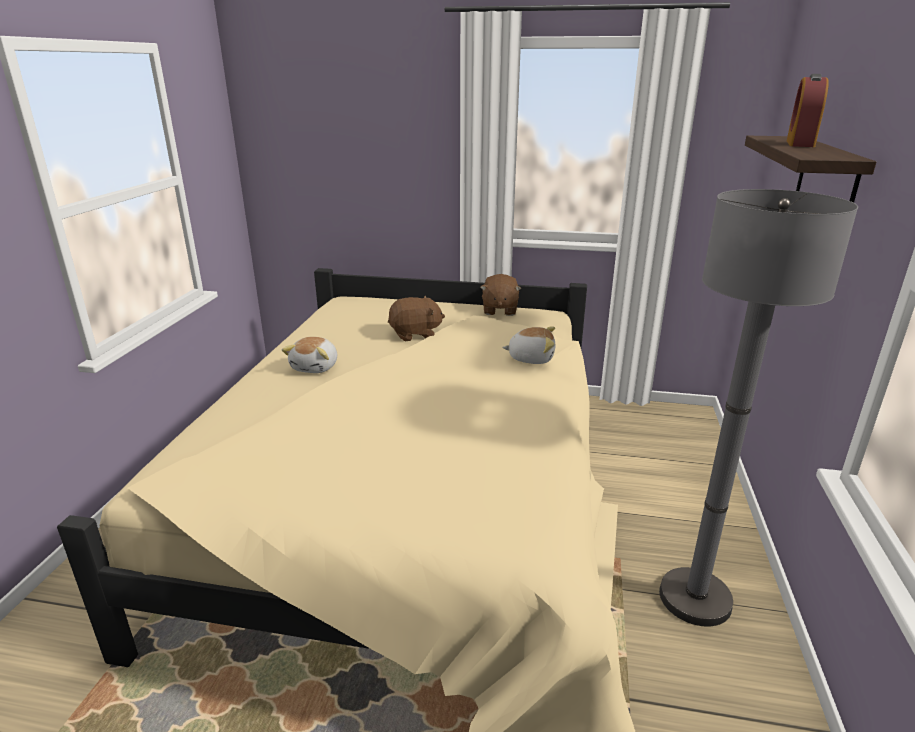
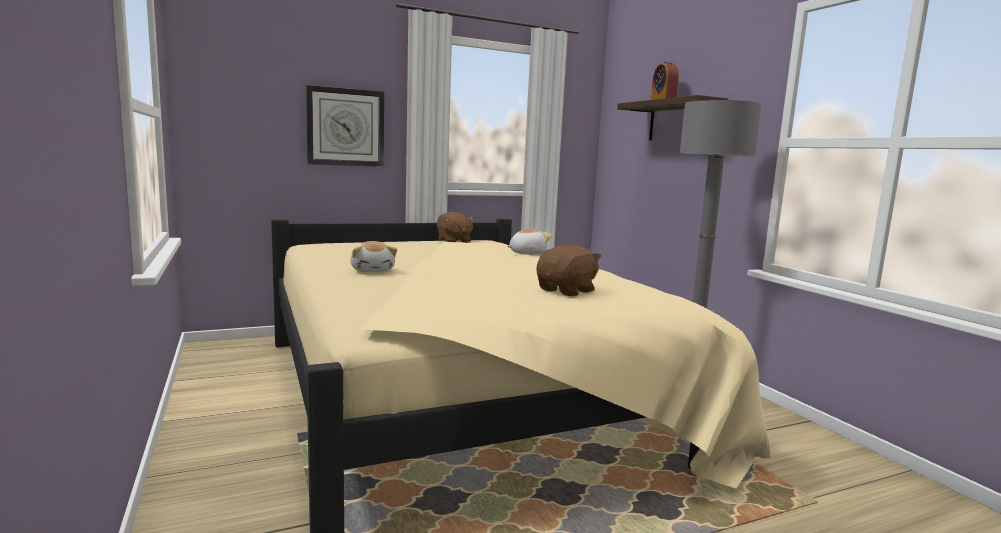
camera: 35 degrees left, 15 degrees down
brown plush toy [388,296,445,341] -> brown plush toy moved to [537,246,602,296]
none -> wall clock [306,85,384,167]

